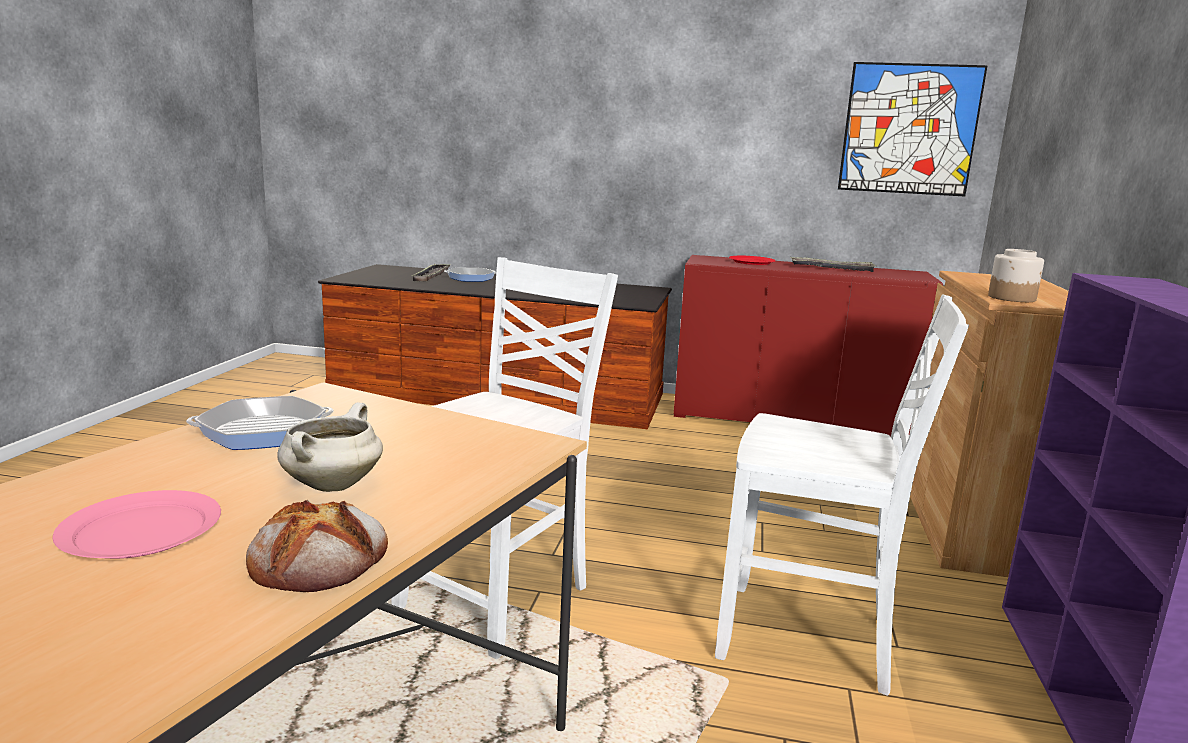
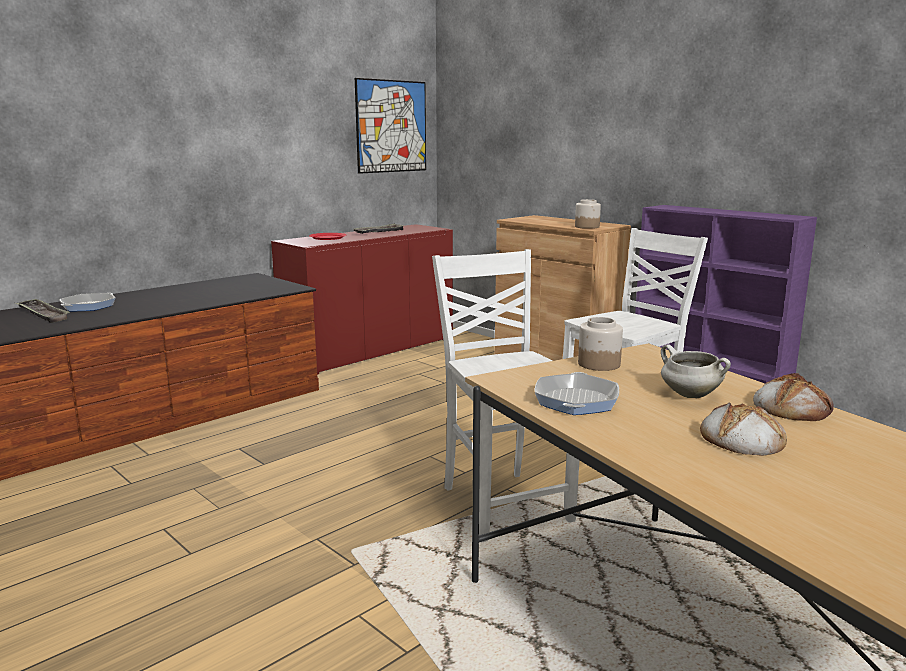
camera: 55 degrees left, 0 degrees up
pink plate [52,490,221,559] -> bread [700,402,787,456]
none -> jar [578,317,623,371]

